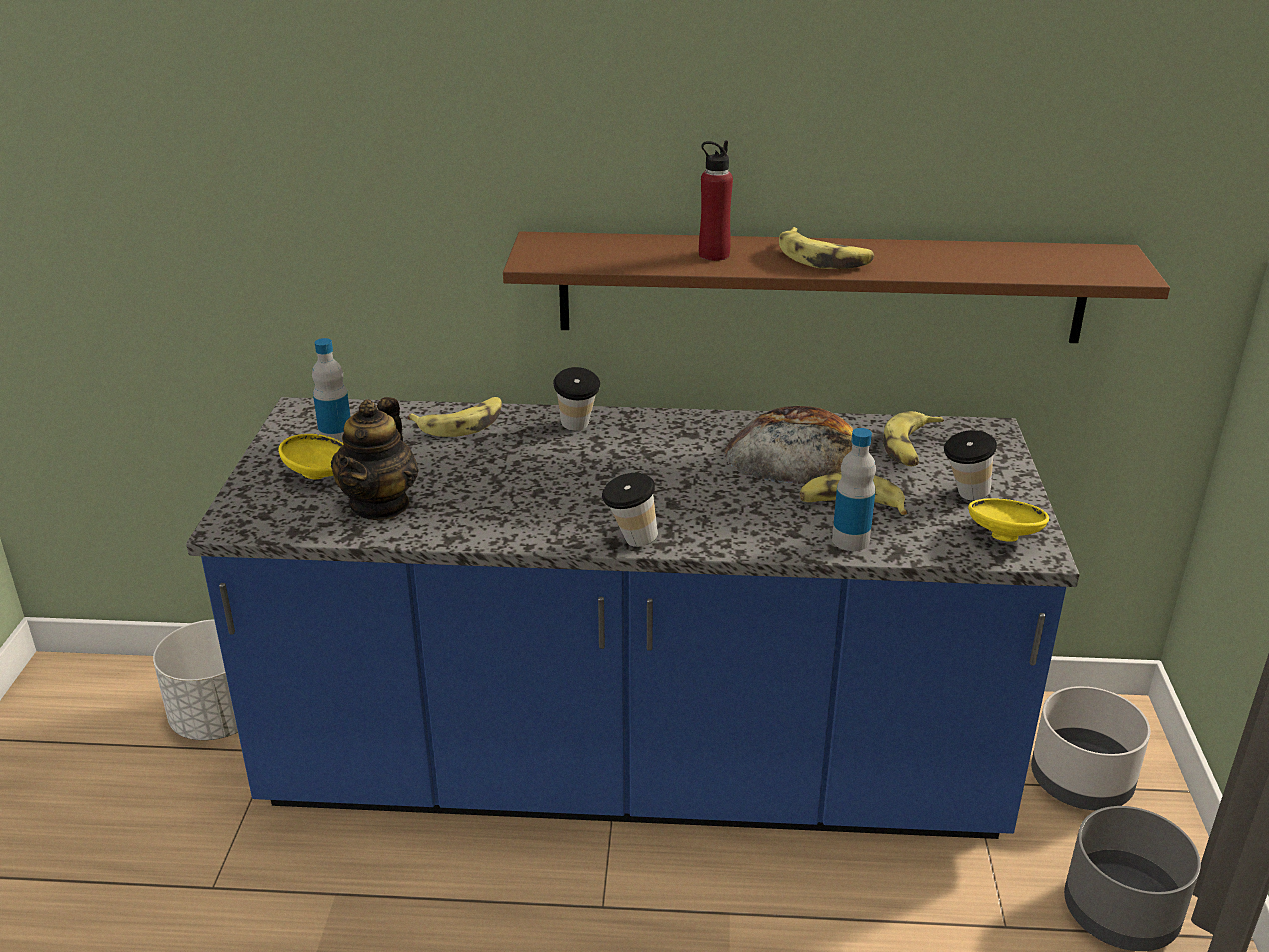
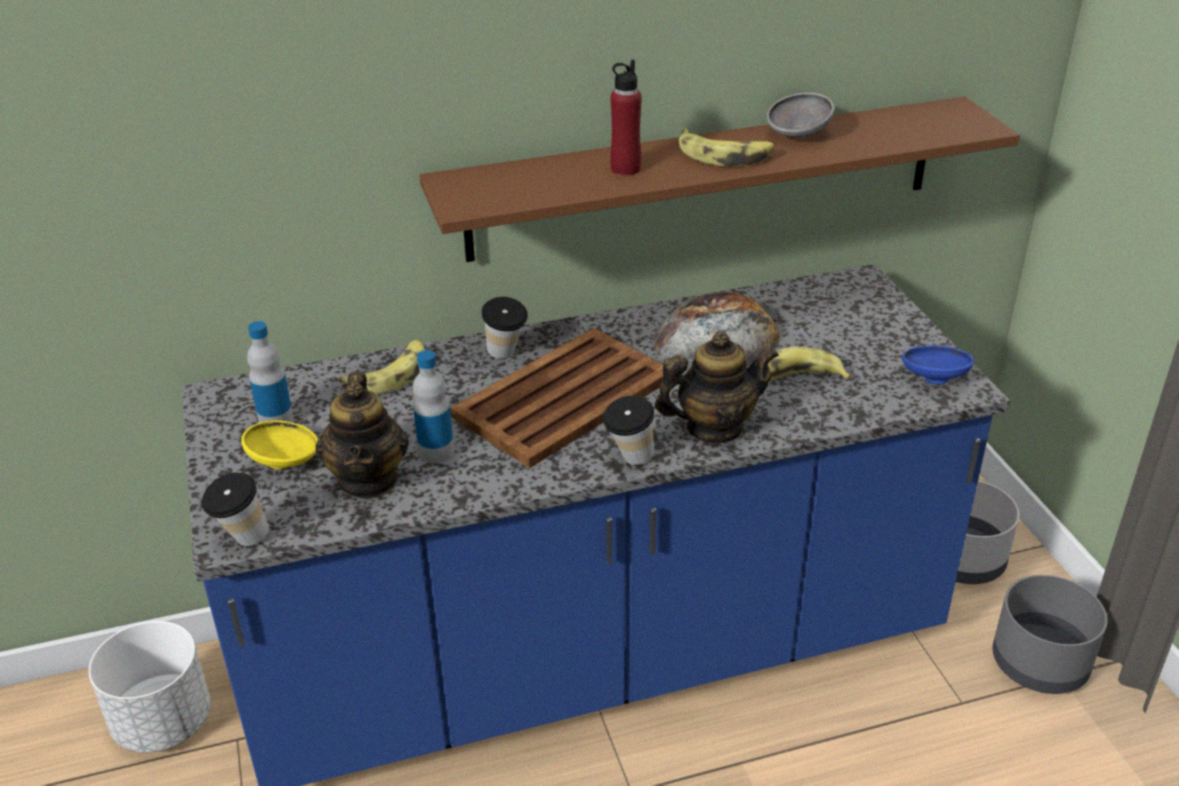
camera: 20 degrees left, 5 degrees up
bottle [832,428,876,551] -> bottle moved to [413,350,454,463]
banana [883,411,944,466] -> none
cup [944,430,997,500] -> cup moved to [202,473,269,546]
yellow bowl [968,498,1049,542] -> blue bowl [902,346,974,384]
none -> brown tray [450,328,664,468]
none -> teapot [655,331,779,443]
none -> grey bowl [766,93,835,138]

